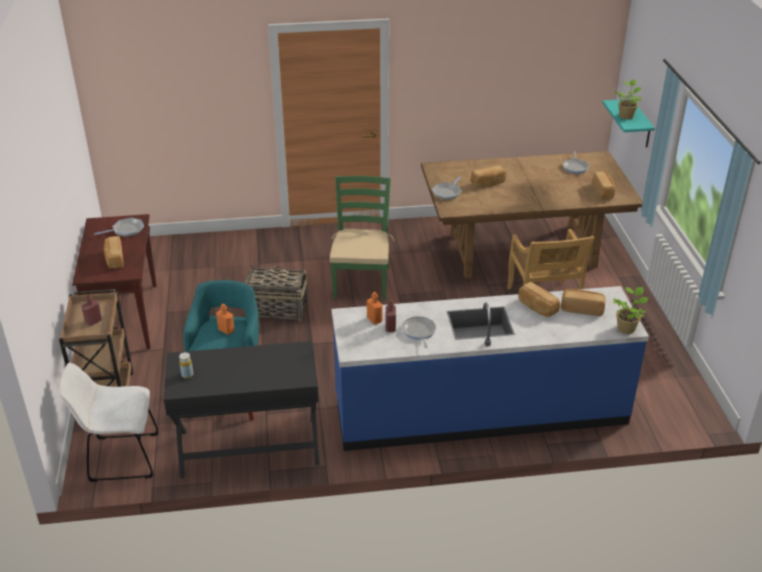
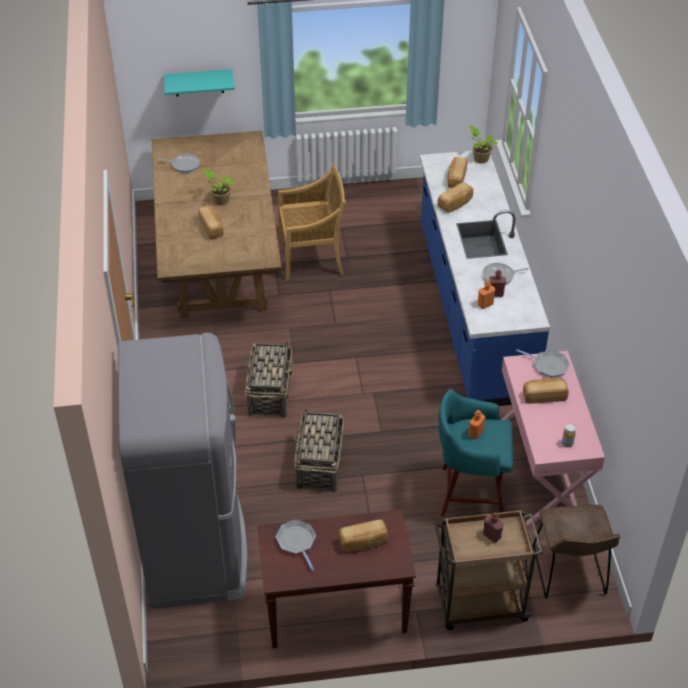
camera: 90 degrees left, 10 degrees up
white chair [59,363,159,482] -> brown chair [533,505,620,599]
black desk [164,341,320,478] -> pink desk [501,351,605,527]
green chair [330,176,395,301] -> basket [245,341,293,418]
frying pan [432,176,461,200] -> frying pan moved to [516,349,570,378]
bread [593,171,615,199] -> bread moved to [523,378,569,404]
potted plant [615,79,642,119] -> potted plant moved to [203,169,235,205]
none -> grey fridge [118,333,247,609]

